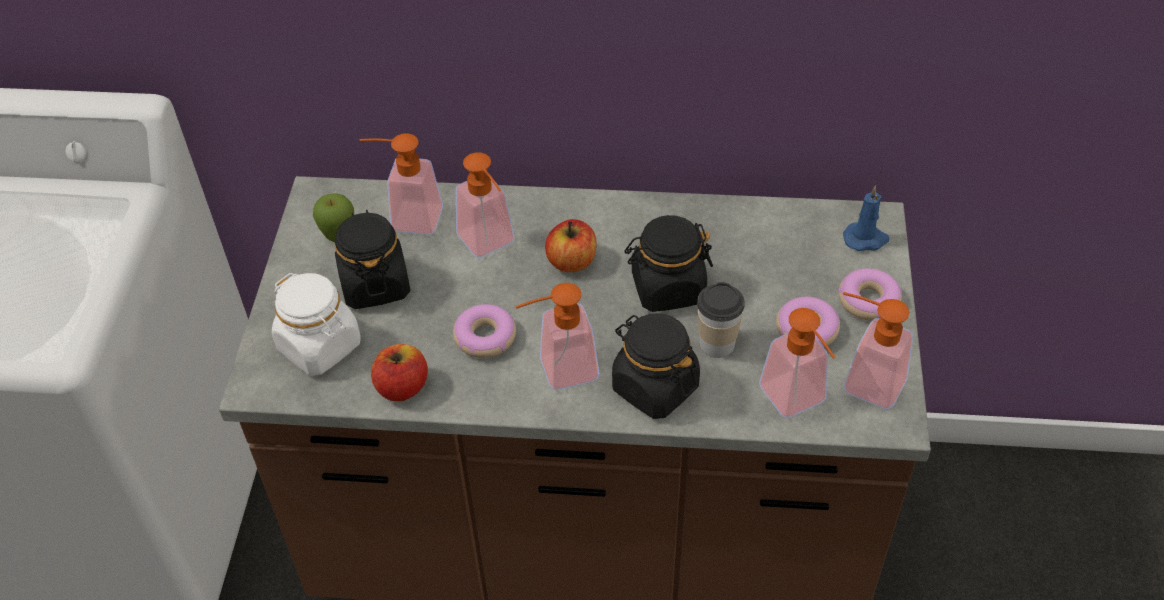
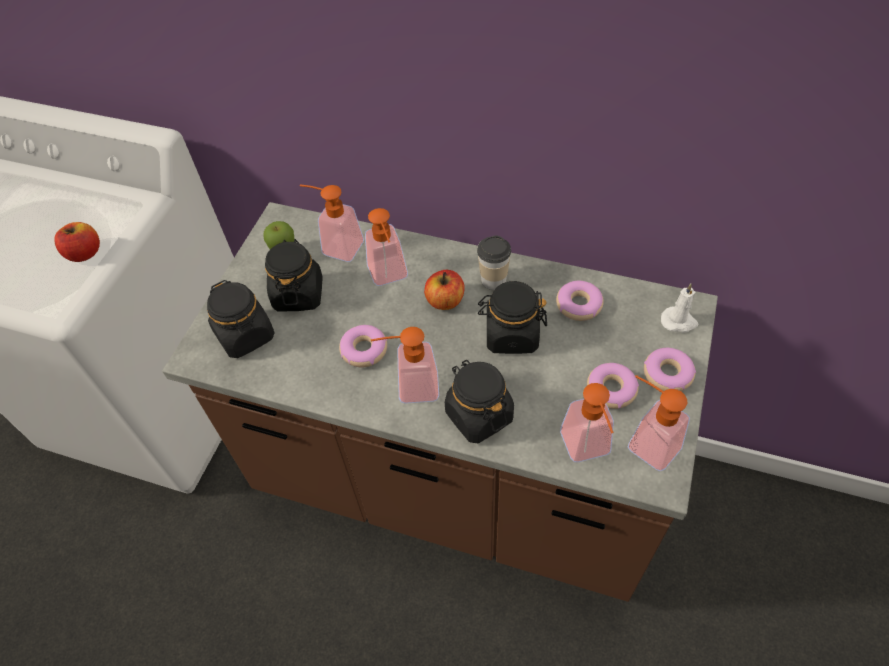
camera: 15 degrees right, 5 degrees up
white jar [272,273,361,375] -> black jar [207,280,275,358]
apple [371,344,428,401] -> apple moved to [54,222,100,262]
cup [697,282,745,358] -> cup moved to [477,235,511,290]
blue candle [843,185,889,251] -> white candle [661,283,698,333]
none -> donut [556,281,604,321]

